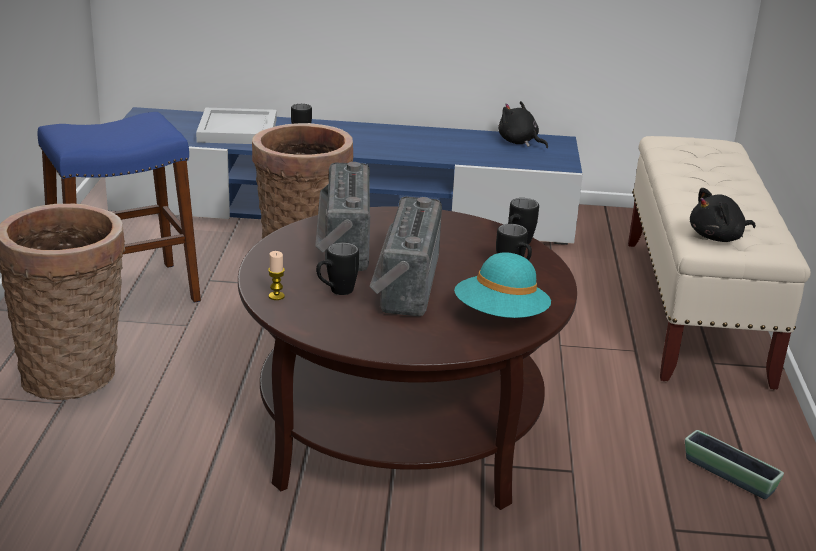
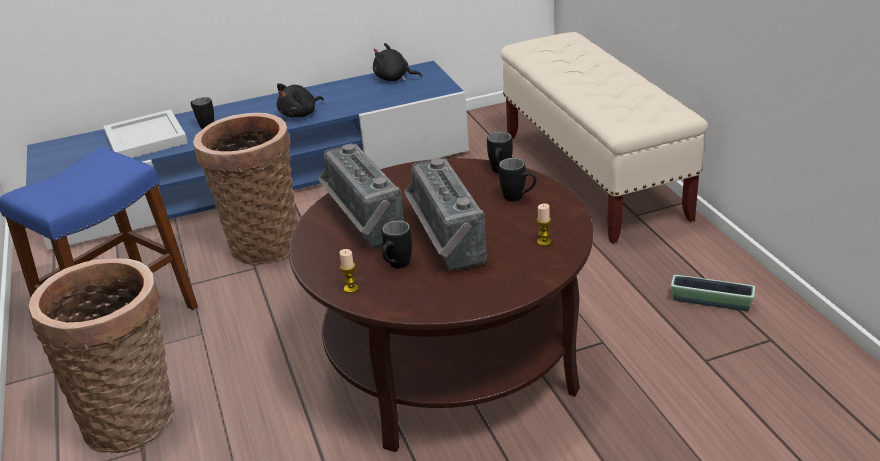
camera: 20 degrees left, 5 degrees up
turquoise hat [454,252,551,318] -> candle [537,203,551,246]
black plush toy [690,188,756,242] -> black plush toy moved to [277,83,324,117]

